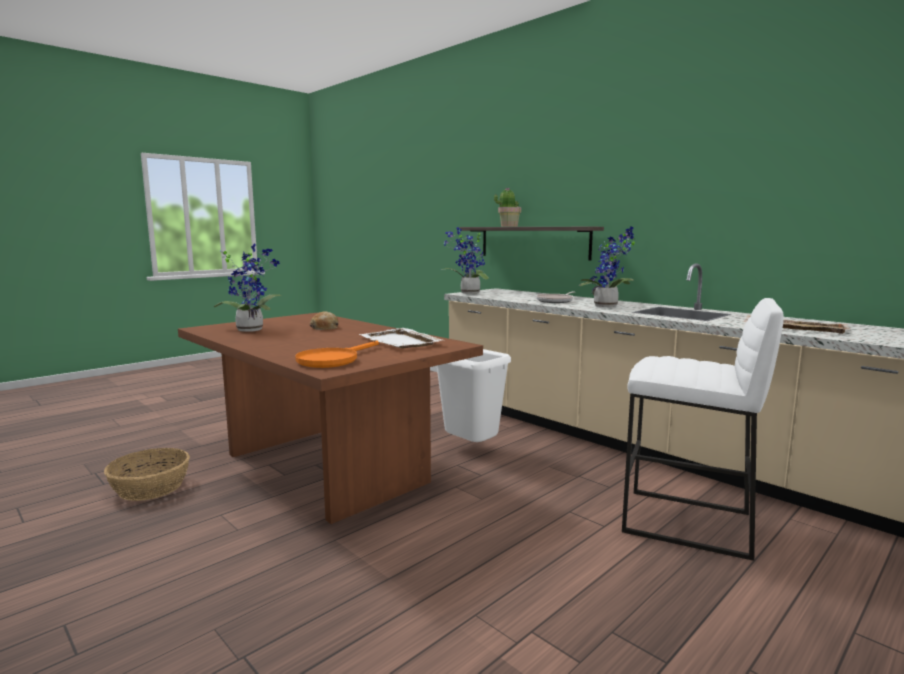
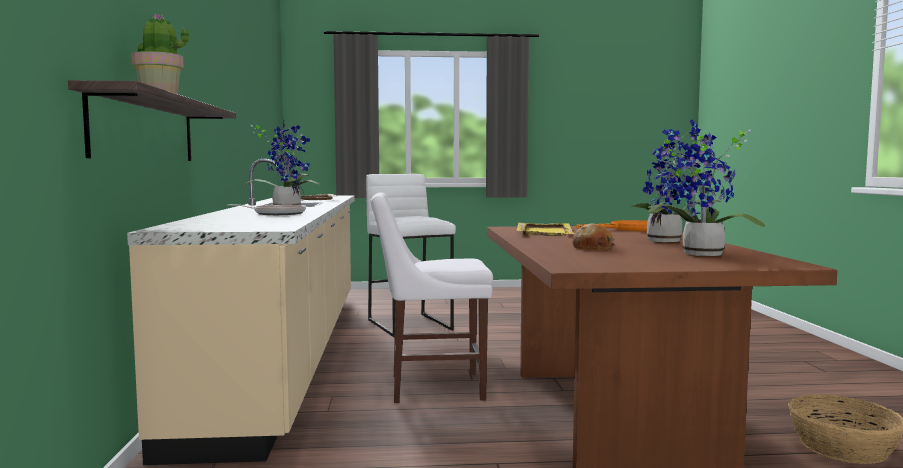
camera: 140 degrees left, 5 degrees down
white tray [359,328,443,348] -> yellow tray [517,223,575,236]
white trash can [437,349,511,442] -> white chair [371,192,493,403]
potted plant [441,227,489,294] -> potted plant moved to [631,128,721,242]

